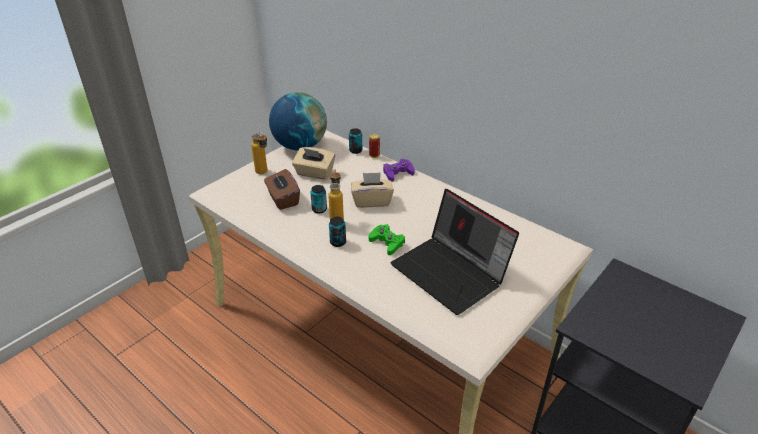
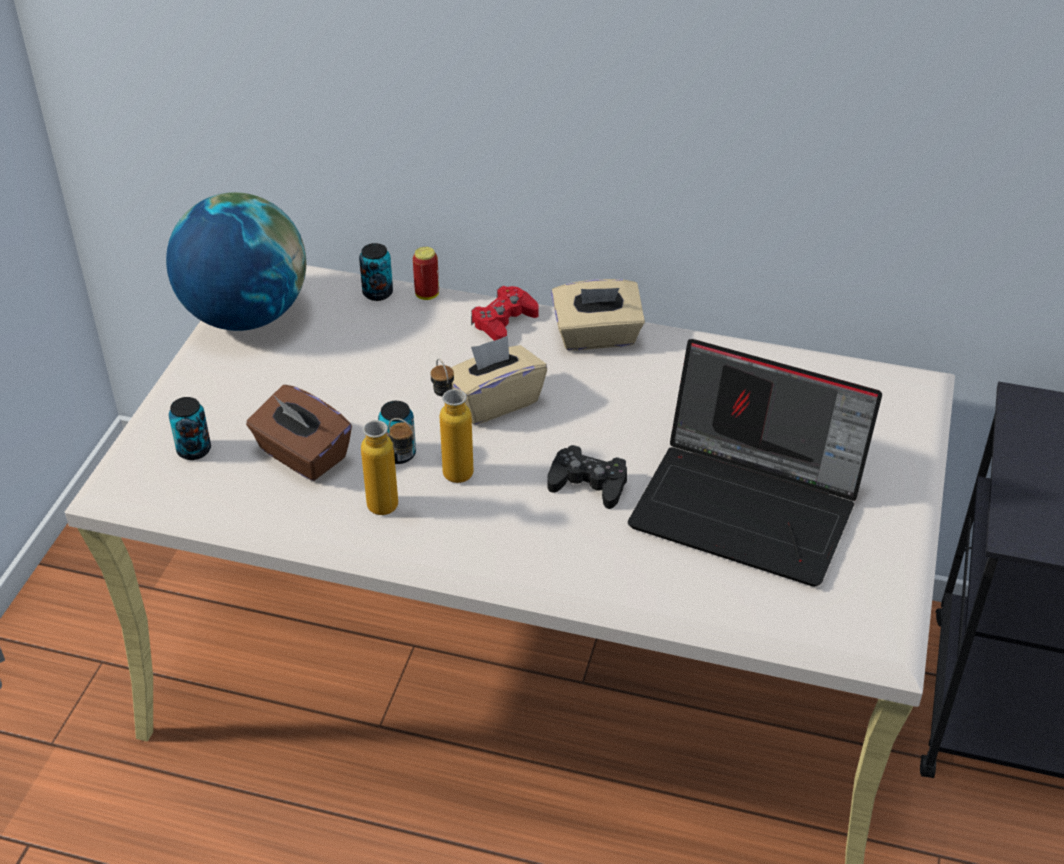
camera: 25 degrees left, 5 degrees up
bottle [251,132,267,174] -> bottle moved to [361,418,414,515]
beige tissue box [292,147,335,179] -> beige tissue box moved to [551,279,645,350]
can [329,217,346,247] -> can moved to [168,397,211,460]
green game controller [369,225,405,255] -> black game controller [547,445,627,509]
purple game controller [383,159,415,182] -> red game controller [471,286,539,341]

